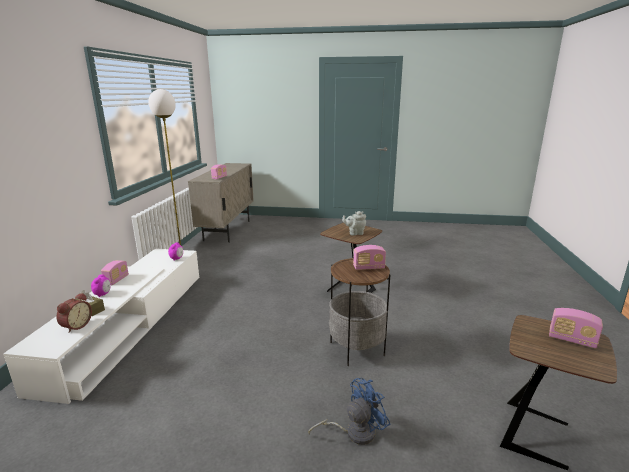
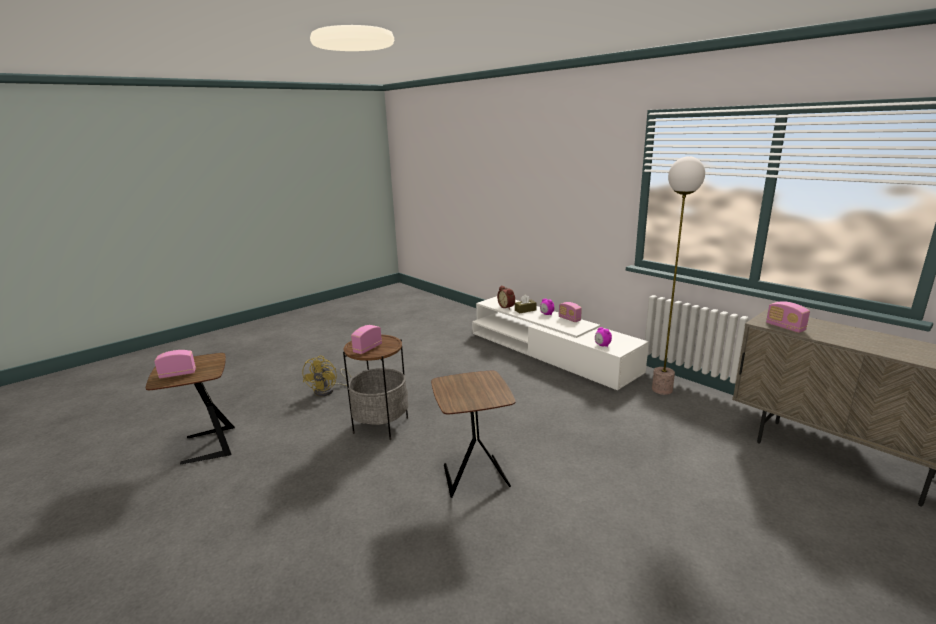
camera: 130 degrees right, 0 degrees up
blue fan [309,378,390,445] -> yellow fan [302,356,351,396]
grey teapot [342,211,366,236] -> none

